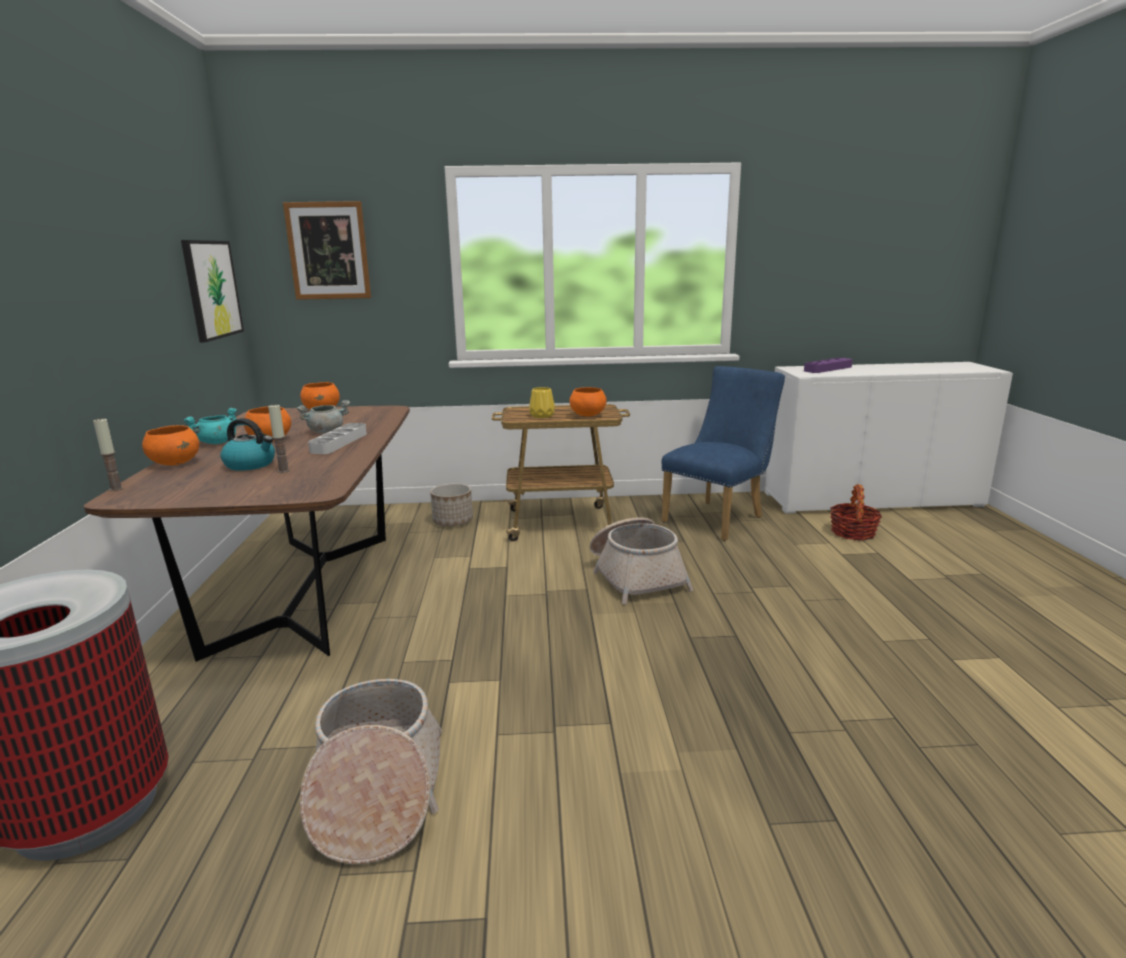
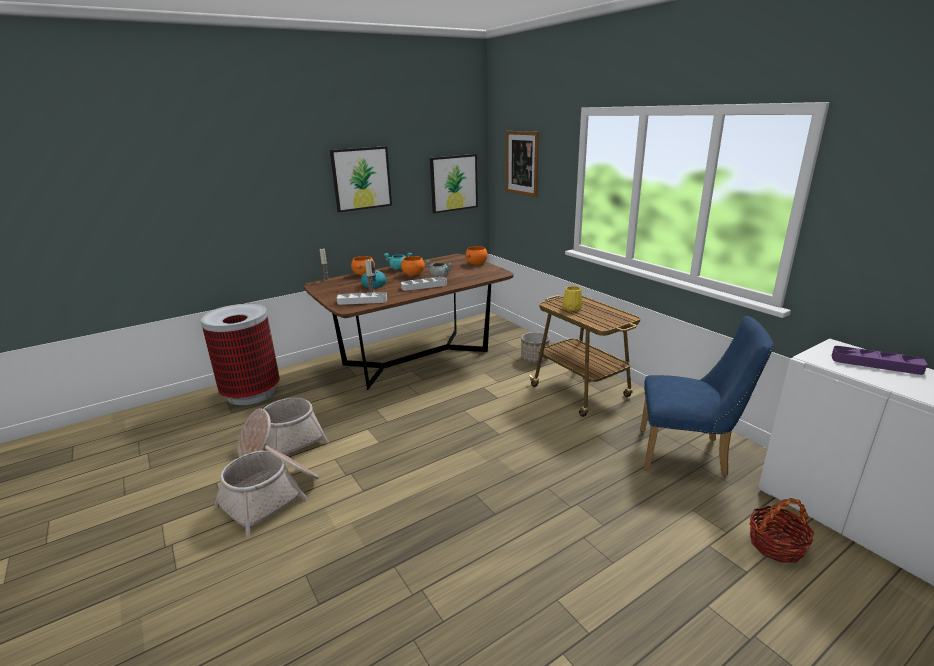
camera: 60 degrees right, 5 degrees up
orange bowl [569,387,607,416] -> none
basket [590,517,693,605] -> basket moved to [214,446,319,536]
none -> picture [330,146,392,212]
none -> grey tray [337,292,387,305]

